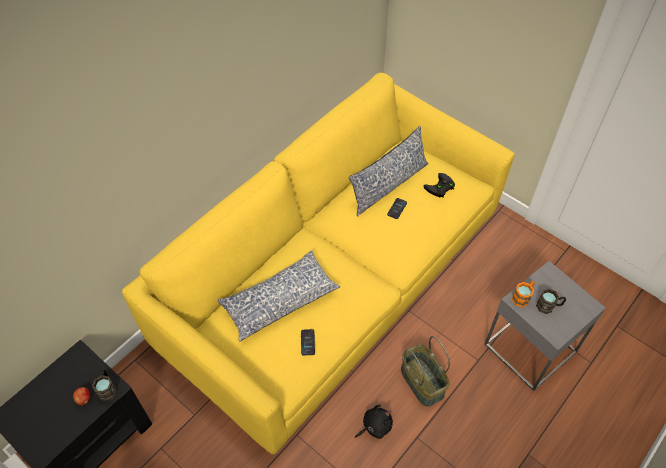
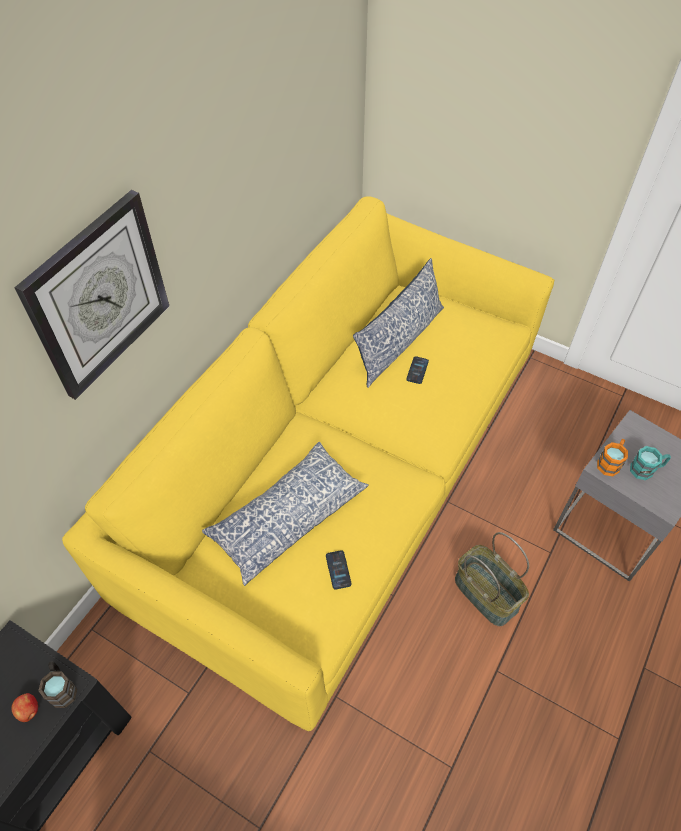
camera: 10 degrees left, 0 degrees up
black plush toy [355,405,393,439] -> none
black game controller [424,173,455,198] -> none
brown mug [536,289,566,314] -> turquoise mug [630,446,671,480]
none -> wall clock [14,190,169,400]

